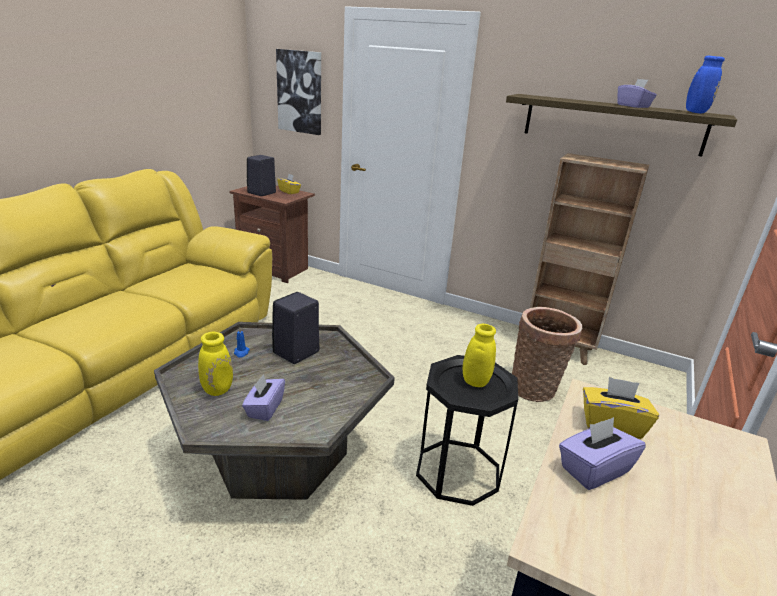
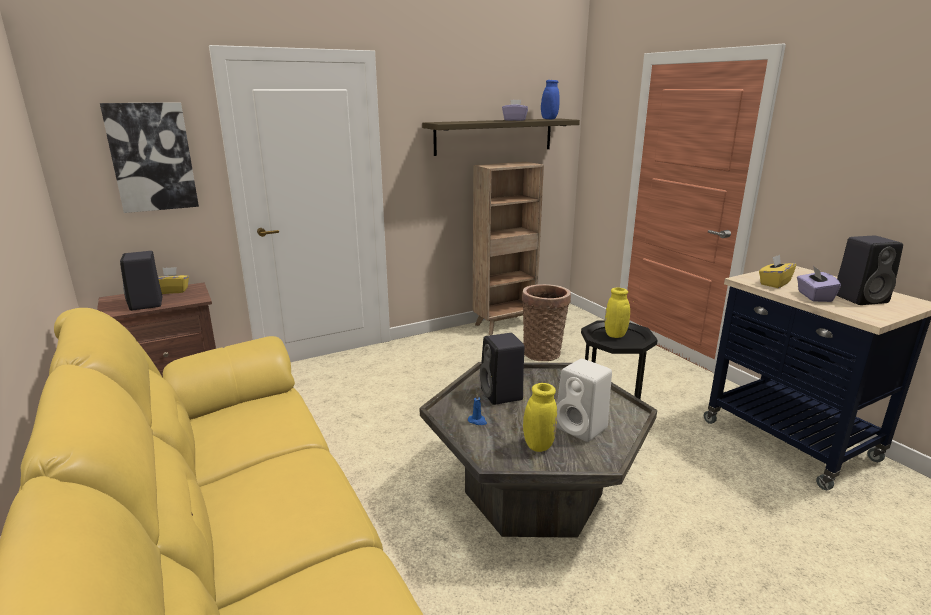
camera: 55 degrees left, 5 degrees down
purple tissue box [242,374,285,421] -> white speaker [557,359,612,442]
none -> black speaker [836,236,903,305]

